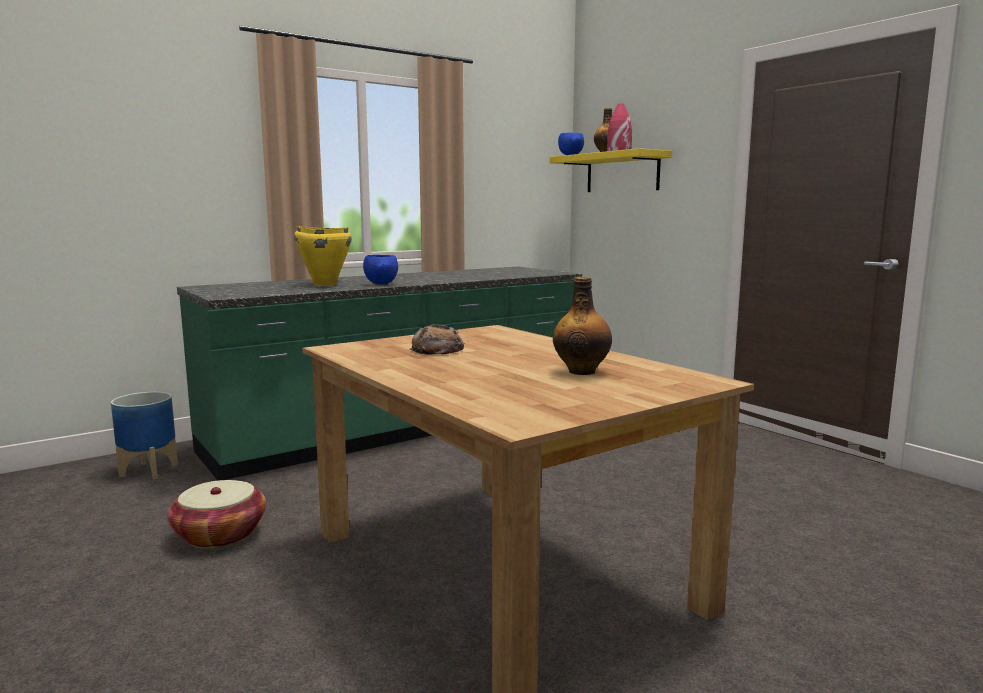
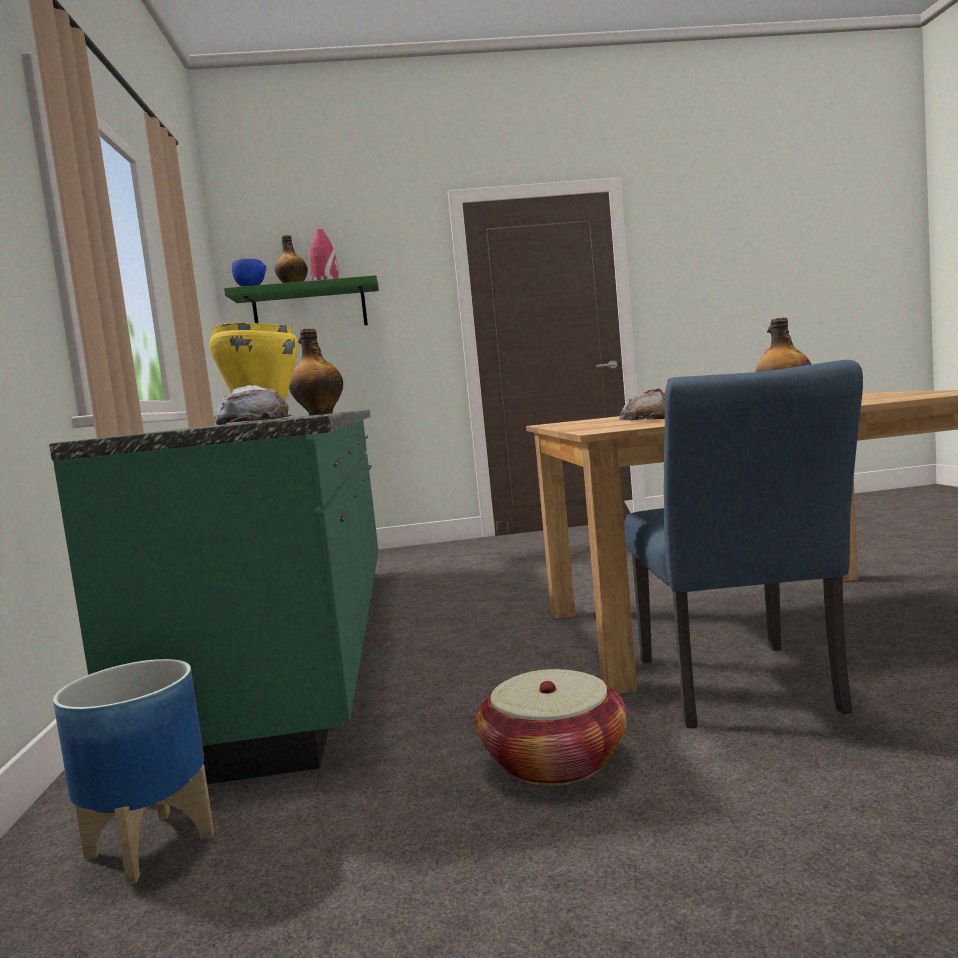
camera: 60 degrees left, 5 degrees down
blue bowl [363,255,398,285] -> bottle [289,328,343,416]
yellow shelf [549,148,672,192] -> green shelf [224,275,379,326]
none -> bread [214,385,292,425]
none -> blue chair [625,360,863,728]

